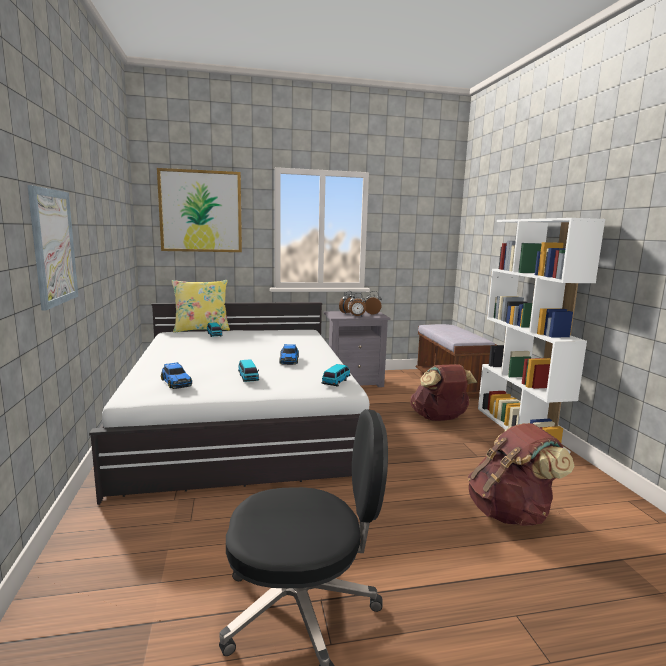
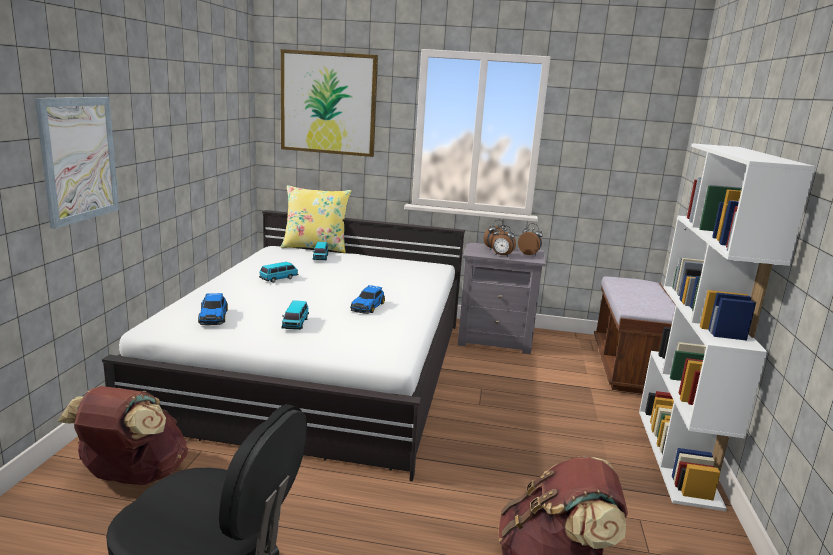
camera: 20 degrees right, 5 degrees up
toy car [321,364,350,387] -> toy car moved to [259,262,299,283]
brown backpack [410,364,477,421] -> brown backpack moved to [57,386,188,485]

